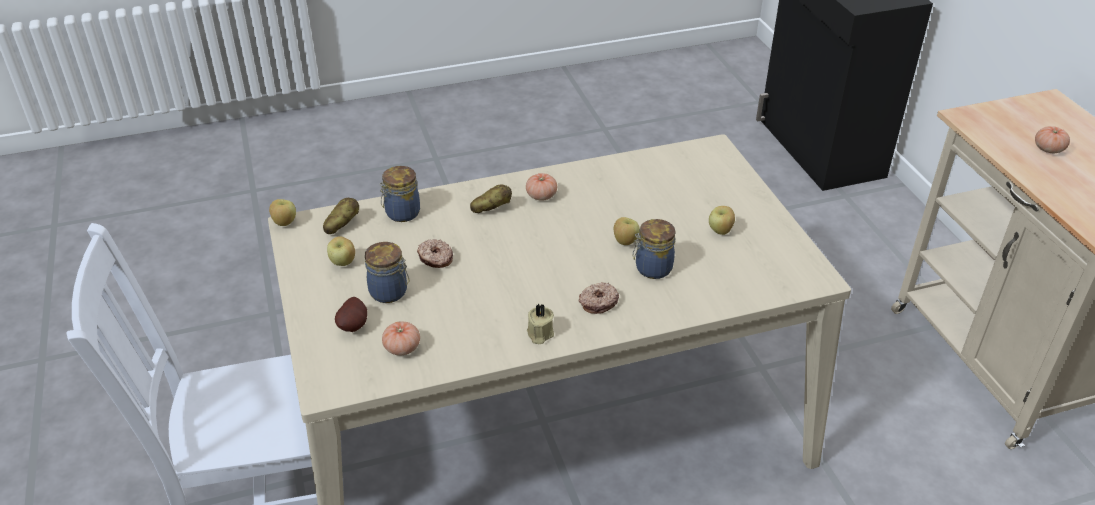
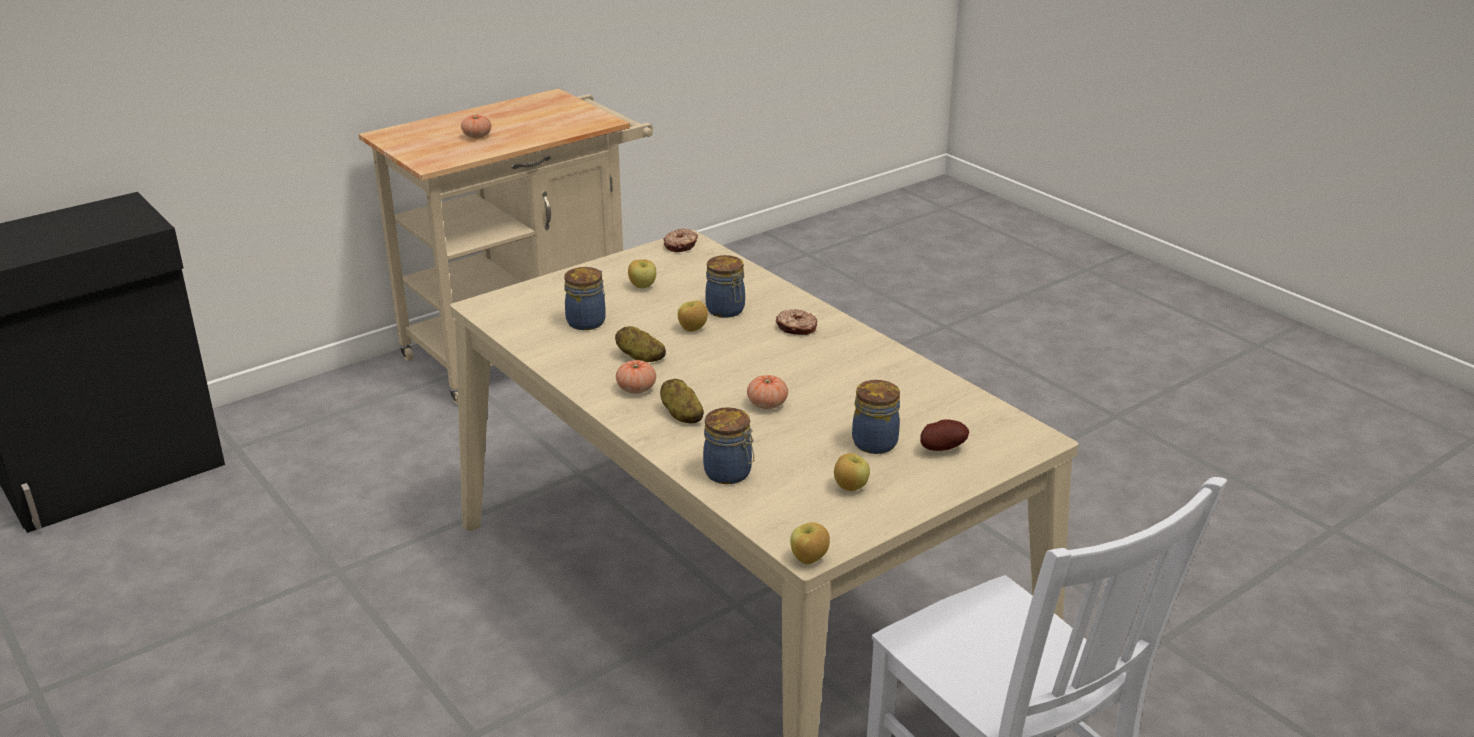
camera: 110 degrees left, 10 degrees down
potato [323,198,359,234] -> potato moved to [615,326,666,362]
tomato [382,321,420,356] -> tomato moved to [747,375,788,409]
donut [417,239,453,268] -> donut moved to [663,228,698,252]
beige candle [527,304,554,344] -> none
none -> jar [564,267,606,330]

